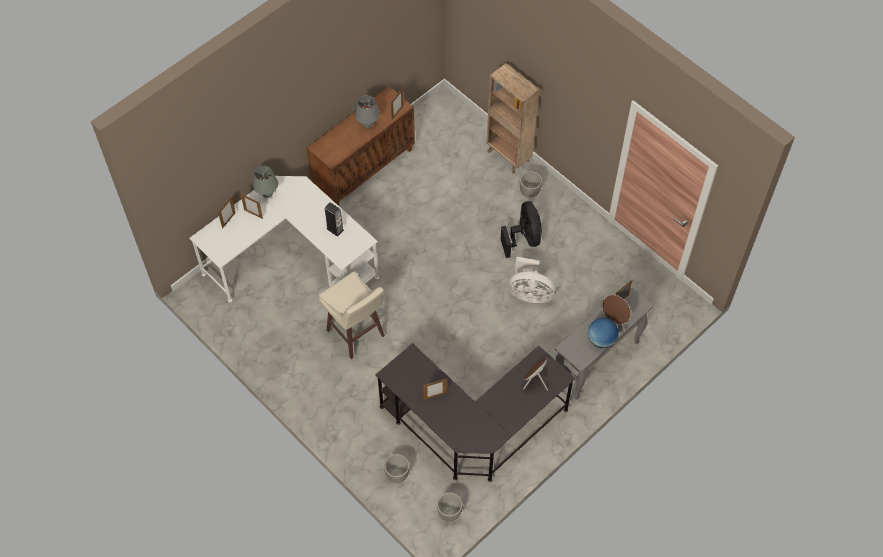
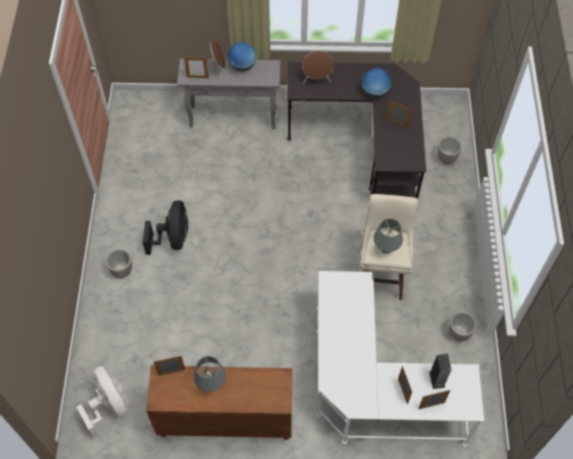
camera: 135 degrees left, 0 degrees up
grey table lamp [253,166,278,198] -> grey table lamp moved to [373,218,403,254]
speaker [325,202,344,237] -> speaker moved to [429,354,452,389]
planter [437,492,463,522] -> planter moved to [449,312,476,341]
brown bookcase [487,63,539,174] -> none
black fan [501,201,542,258] -> black fan turned 150 degrees clockwise [142,200,188,255]
white fan [509,257,556,303] -> white fan moved to [77,366,128,438]
none -> globe [362,68,391,98]

